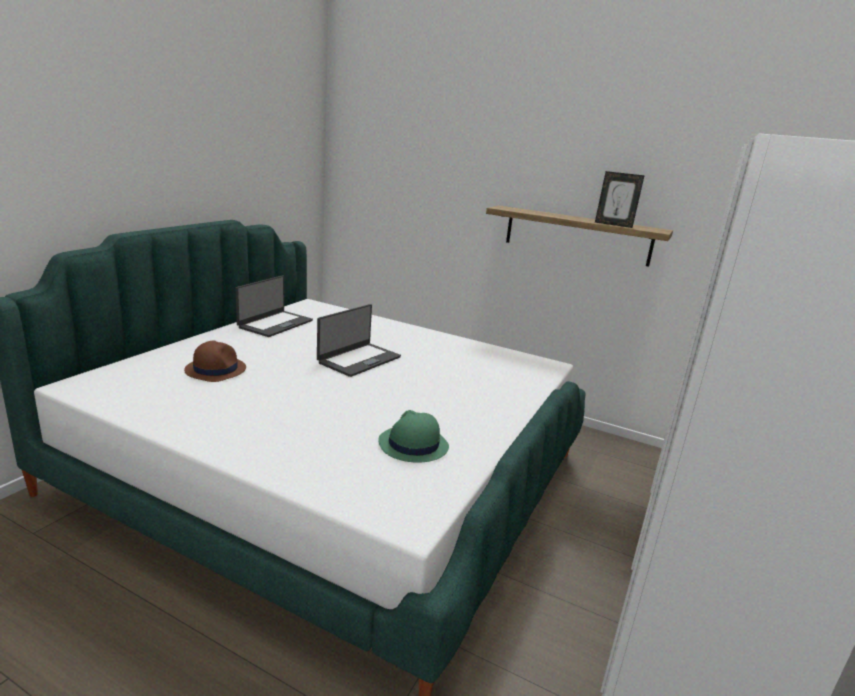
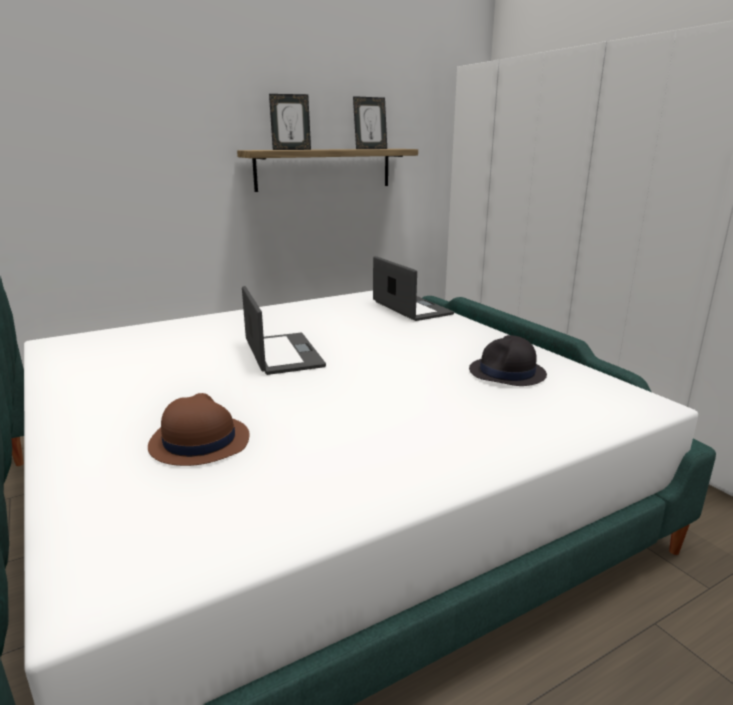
camera: 55 degrees left, 0 degrees up
laptop [236,275,313,337] -> laptop moved to [373,256,454,321]
green hat [378,410,449,463] -> black hat [469,335,547,386]
none -> picture frame [269,94,311,150]

